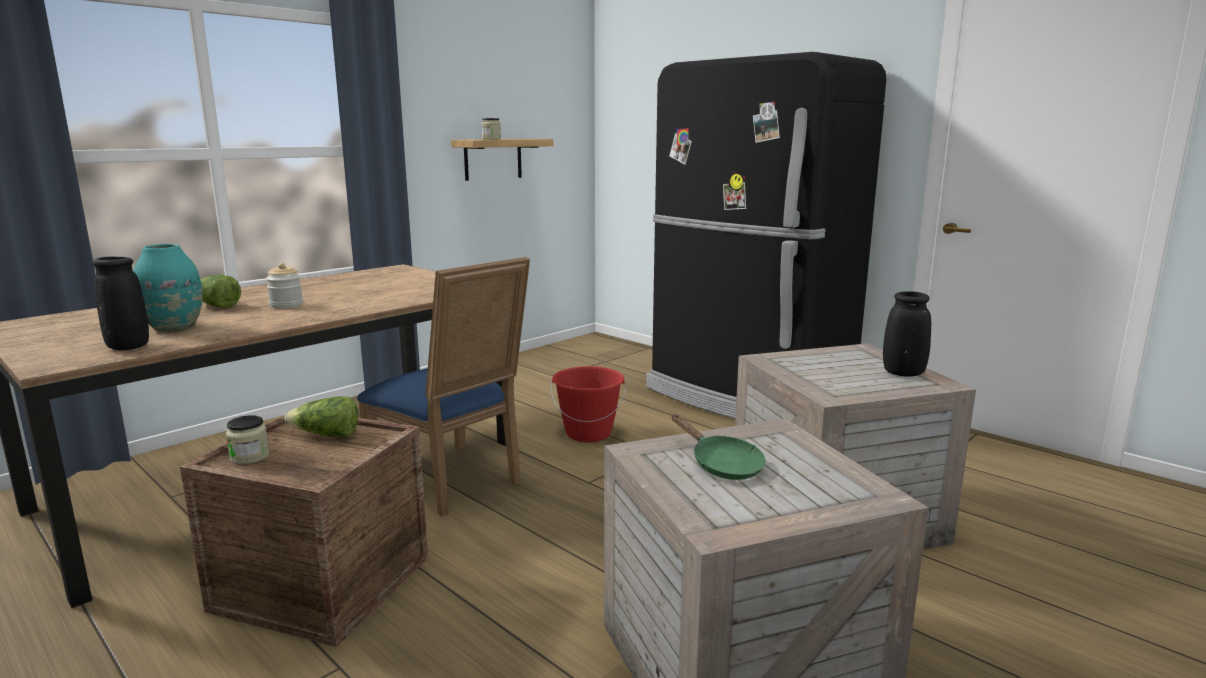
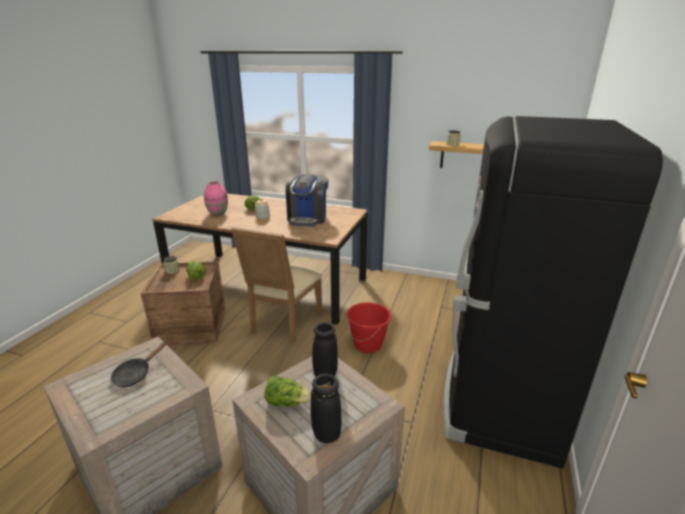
camera: 65 degrees right, 10 degrees up
black vase [92,257,149,350] -> black vase moved to [312,322,338,377]
turquoise vase [133,244,203,333] -> pink vase [204,181,228,216]
blue chair [357,257,530,516] -> beige chair [231,228,322,343]
green frying pan [672,415,766,480] -> black frying pan [110,342,166,387]
none -> lettuce [264,375,311,406]
none -> coffee machine [286,174,328,227]

